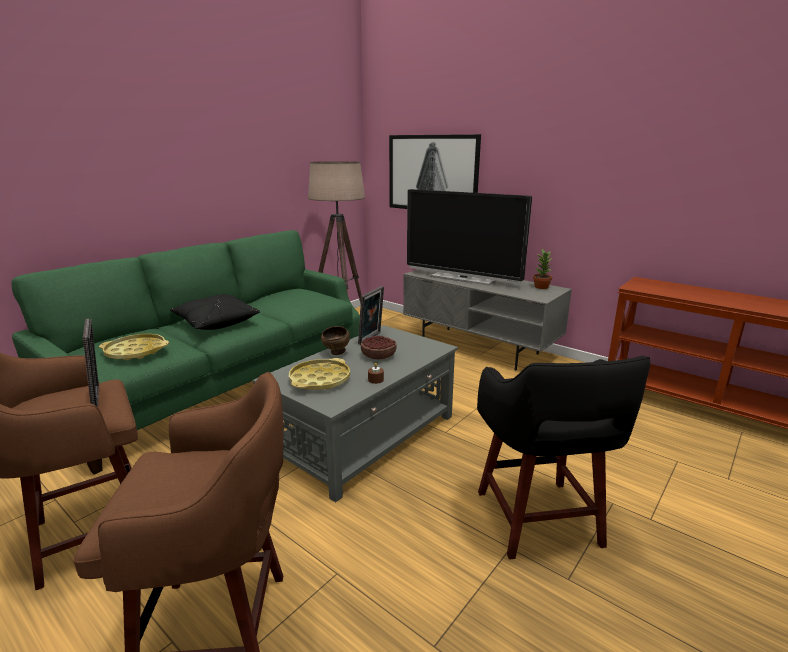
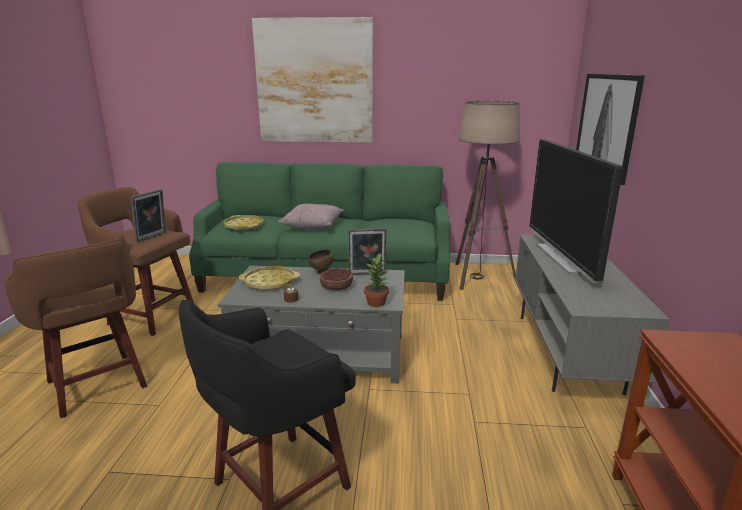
camera: 55 degrees right, 0 degrees up
black pillow [170,294,260,330] -> purple pillow [278,203,344,230]
potted plant [533,249,552,289] -> potted plant moved to [364,253,390,307]
none -> picture [252,17,373,143]

